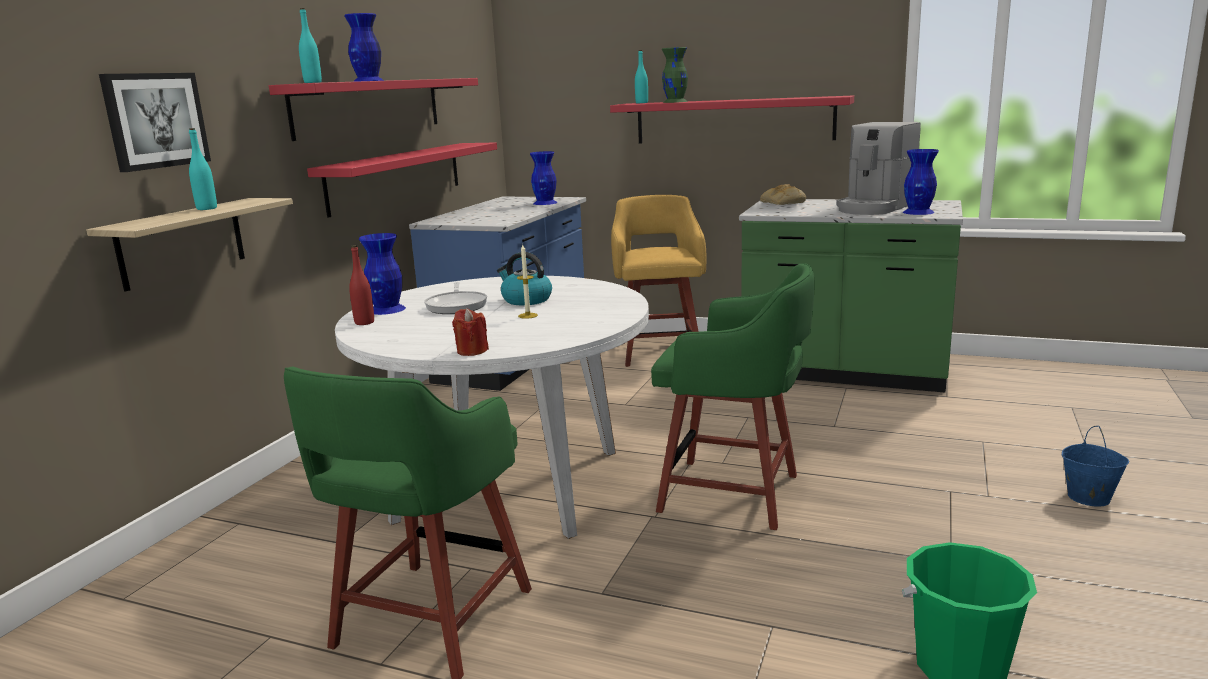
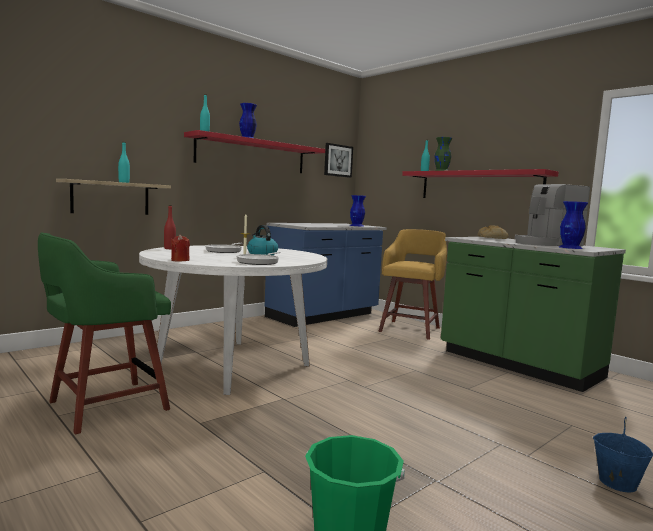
camera: 25 degrees right, 10 degrees down
picture [99,73,211,172] -> picture moved to [324,143,353,178]
red shelf [307,142,497,218] -> none
blue vase [359,233,406,315] -> none
green stool [651,263,815,530] -> none
none -> frying pan [236,252,281,265]

